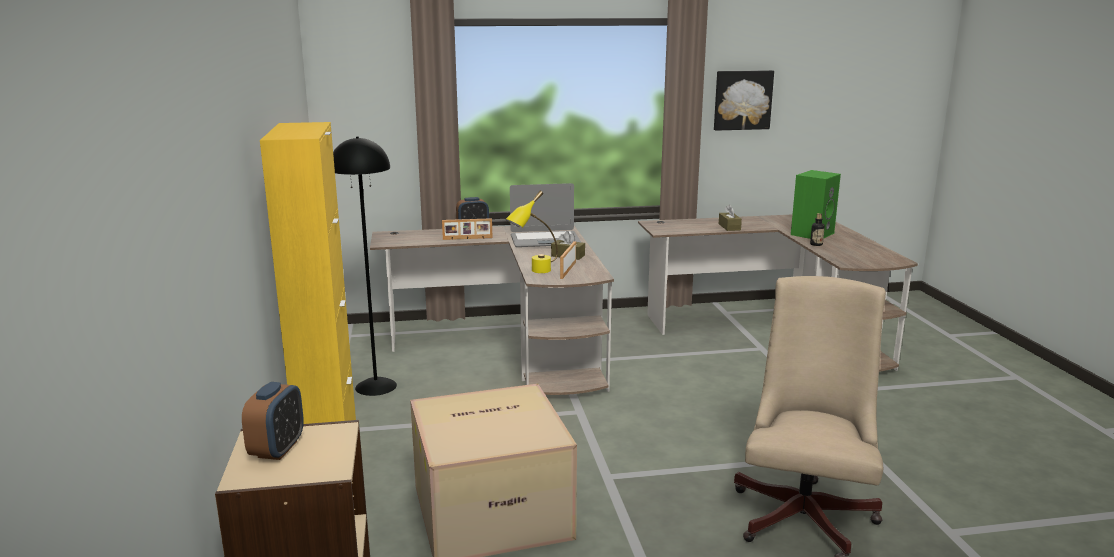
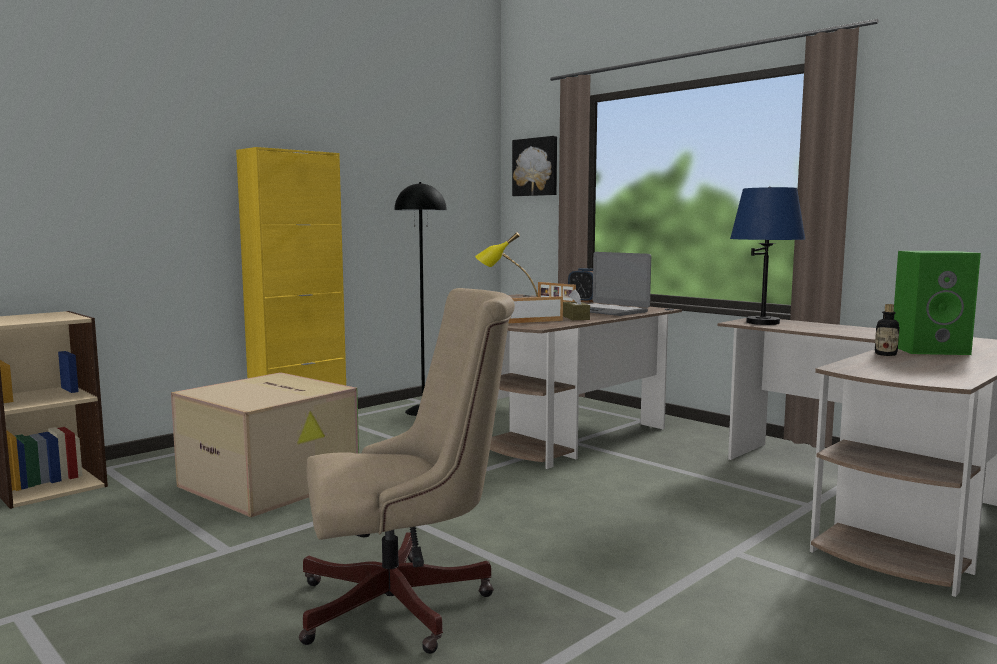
camera: 55 degrees right, 10 degrees down
alarm clock [242,382,304,460] -> none
picture [714,70,774,131] -> picture moved to [512,136,557,196]
brown tissue box [719,205,742,231] -> none
none -> blue table lamp [730,186,805,325]

